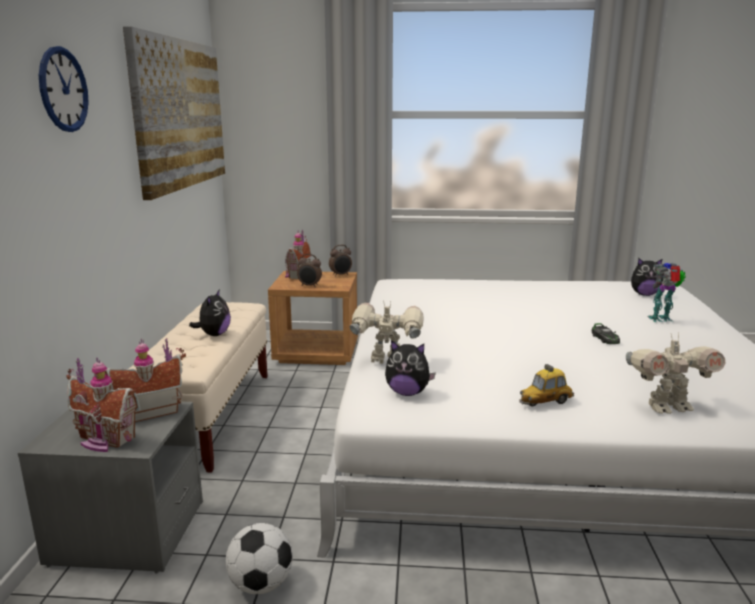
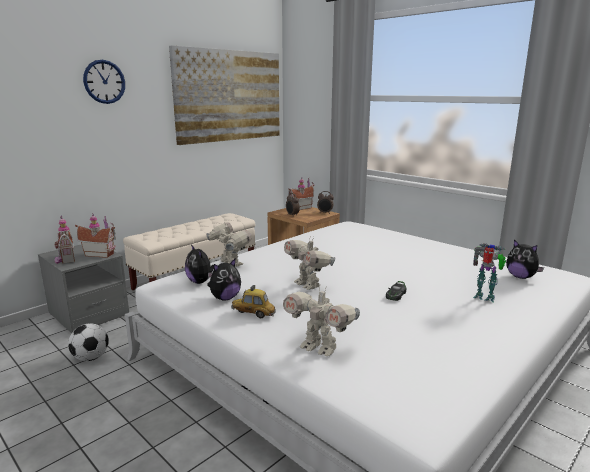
camera: 40 degrees right, 0 degrees up
plush toy [189,289,231,336] -> plush toy moved to [207,259,241,301]
none -> toy robot [284,235,336,290]

